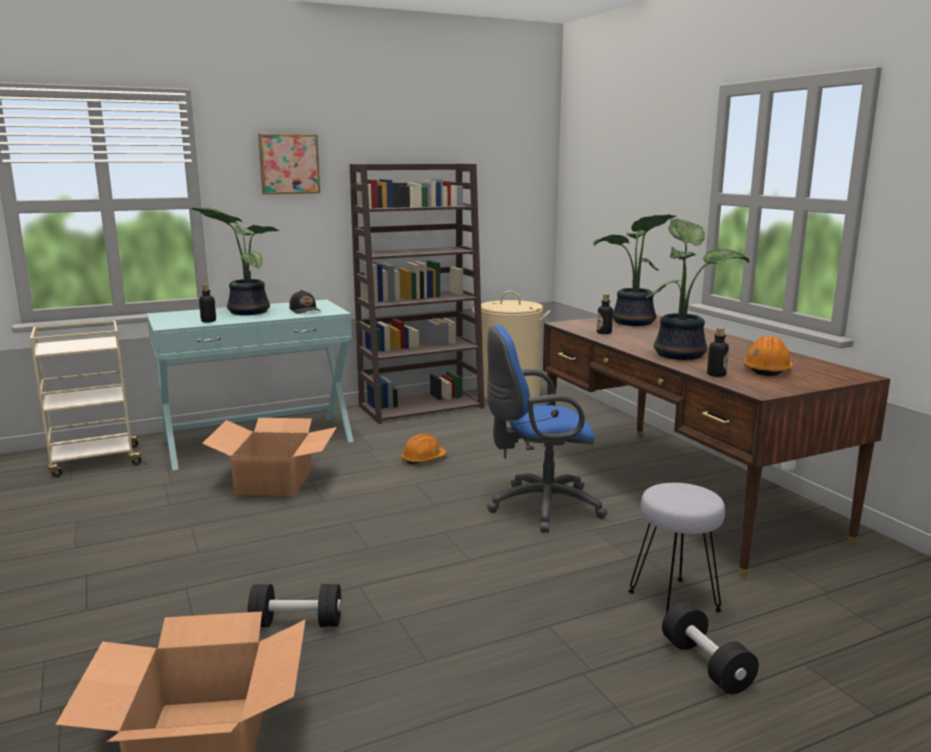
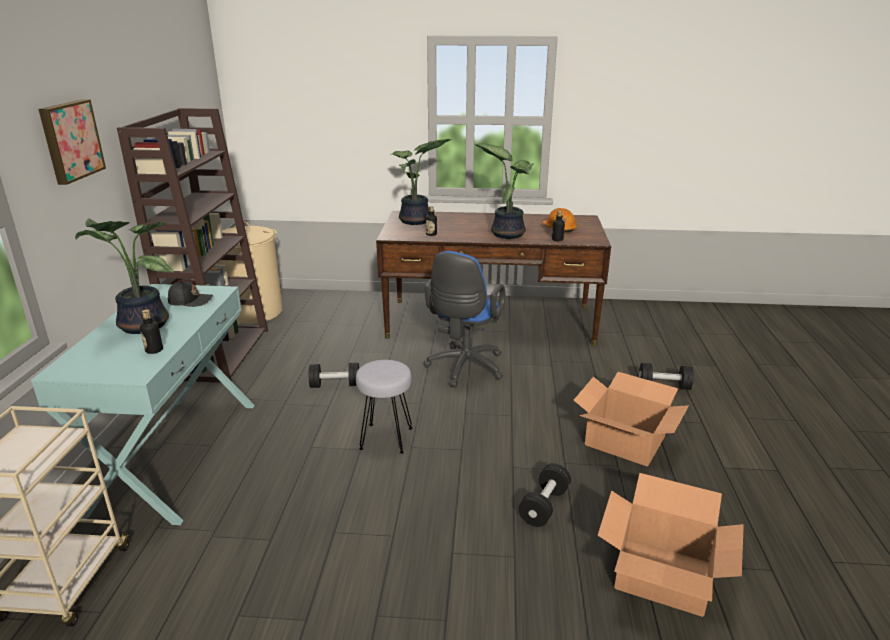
camera: 60 degrees left, 10 degrees up
cardboard box [202,418,337,496] -> cardboard box moved to [574,372,689,466]
orange hard hat [401,434,447,465] -> black dumbbell [308,363,359,388]
grey stool [628,483,725,613] -> grey stool moved to [356,360,413,454]

